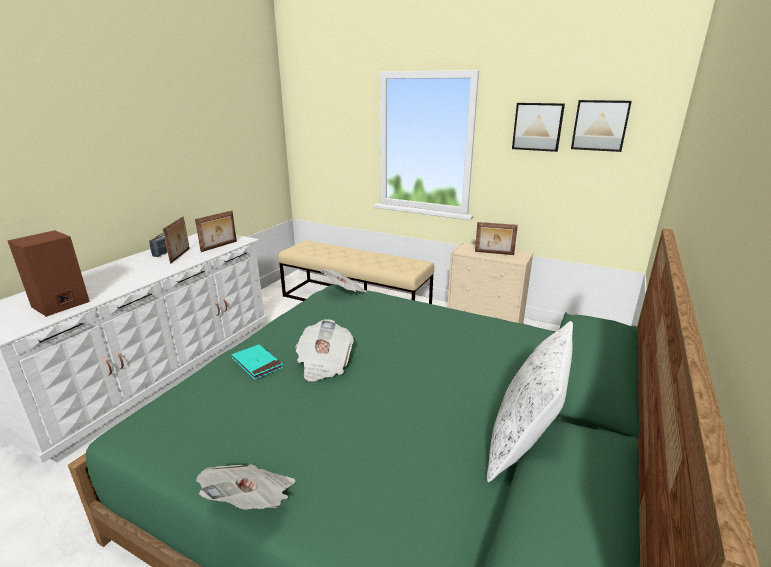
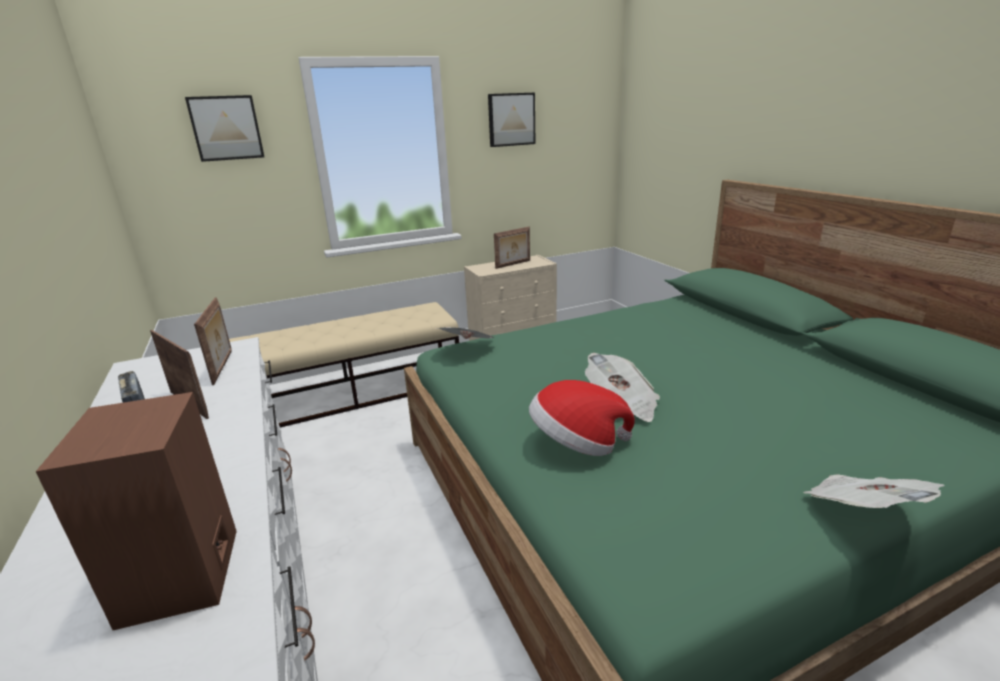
camera: 50 degrees left, 0 degrees up
turquoise book [232,345,283,380] -> hat [529,380,635,456]
white pillow [486,321,573,482] -> none
picture [571,100,632,152] -> picture moved to [185,95,264,162]

